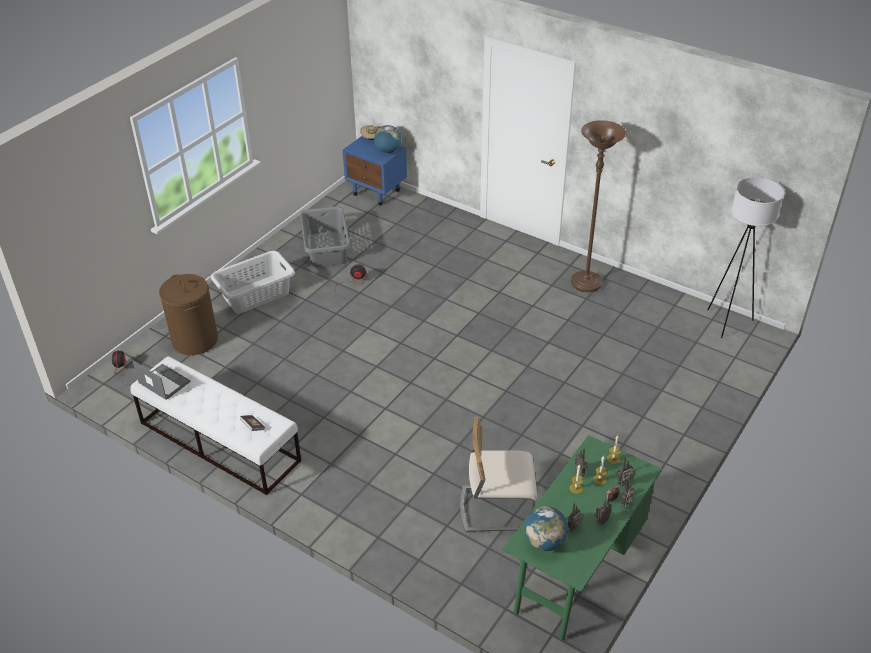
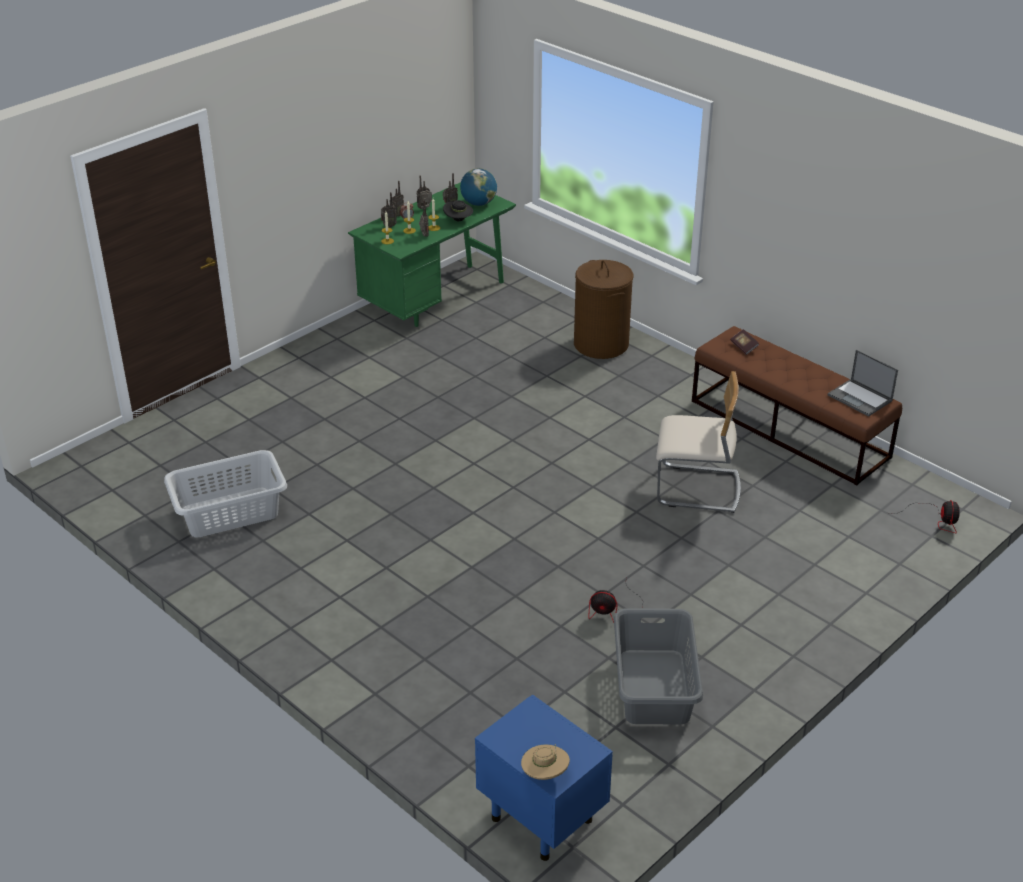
camera: 170 degrees left, 5 degrees down
white bench [130,356,301,495] -> brown bench [692,326,902,485]
brown laundry basket [159,274,218,355] -> brown laundry basket moved to [574,260,633,359]
grey laundry basket [211,251,295,313] -> grey laundry basket moved to [164,450,287,538]
globe [374,125,402,153] -> none
beige chair [460,417,537,532] -> beige chair moved to [656,371,740,513]
brown floor lamp [571,120,626,292] -> none
white floor lamp [707,177,784,338] -> none
none -> black hat [443,200,473,221]

